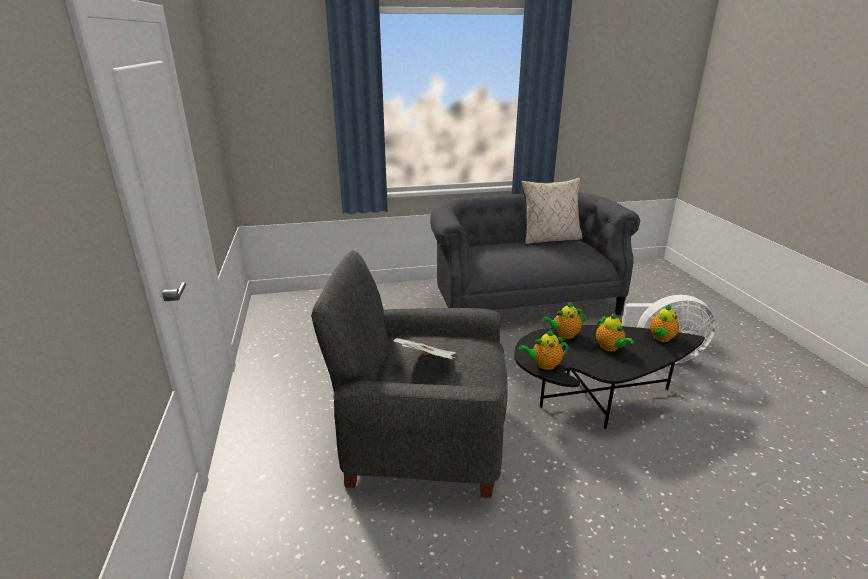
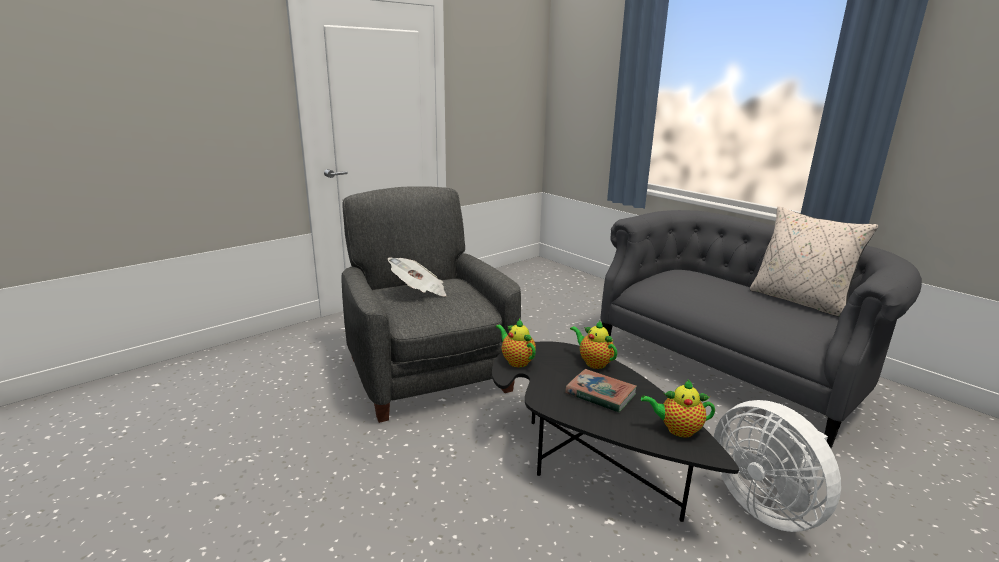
camera: 60 degrees right, 5 degrees down
teapot [596,313,634,352] -> book [565,369,637,413]

